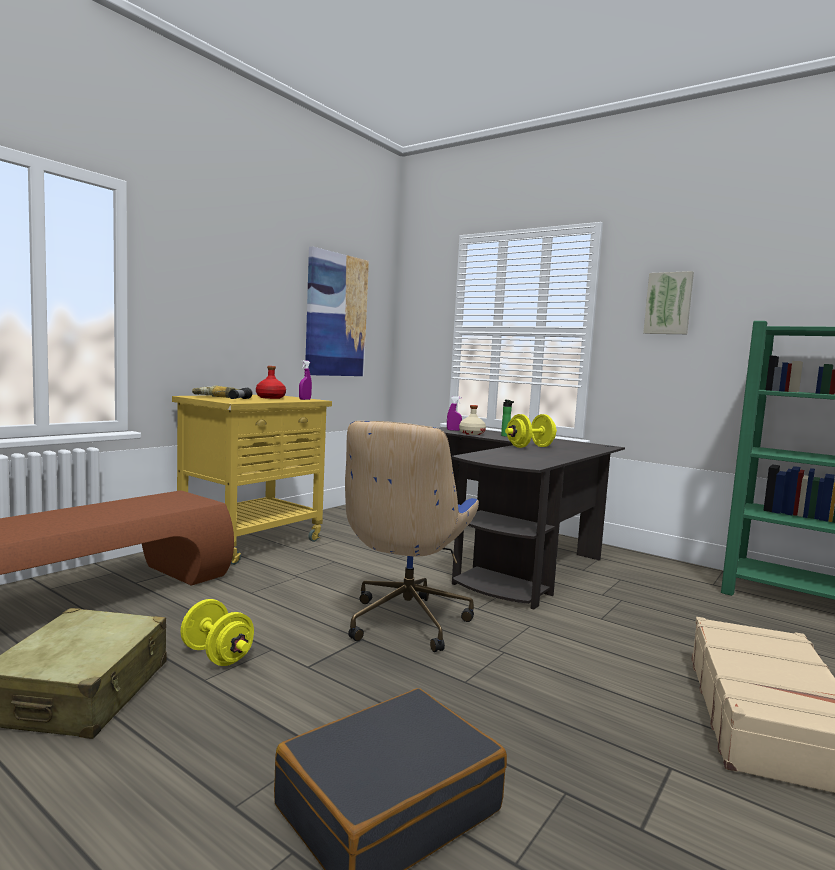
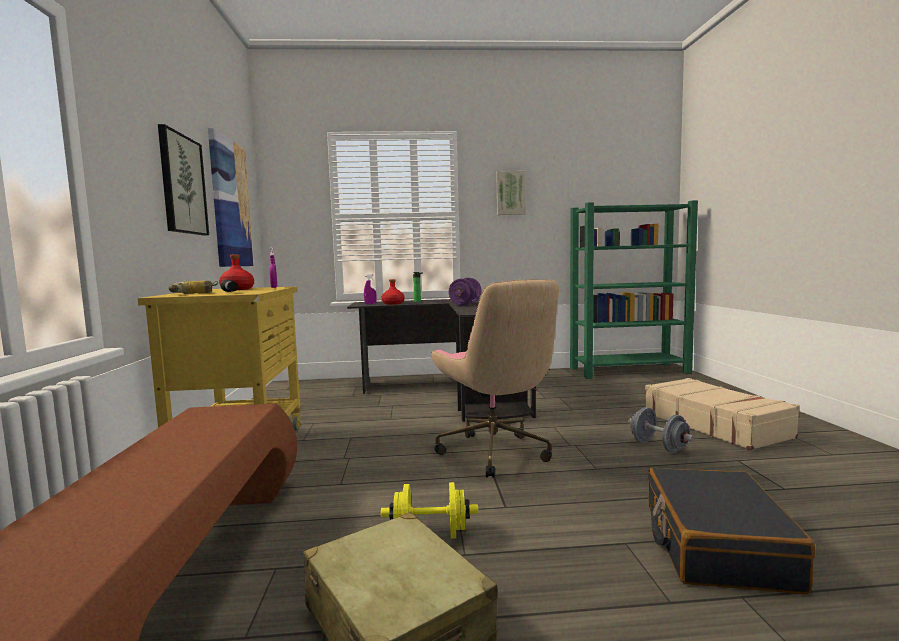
camera: 40 degrees left, 0 degrees up
blue office chair [345,421,479,652] -> pink office chair [431,279,559,478]
beige bottle [459,405,486,435] -> red bottle [382,279,405,305]
yellow dumbbell [505,414,557,448] -> purple dumbbell [449,278,481,305]
none -> picture [158,124,209,235]
none -> grey dumbbell [628,407,694,453]

